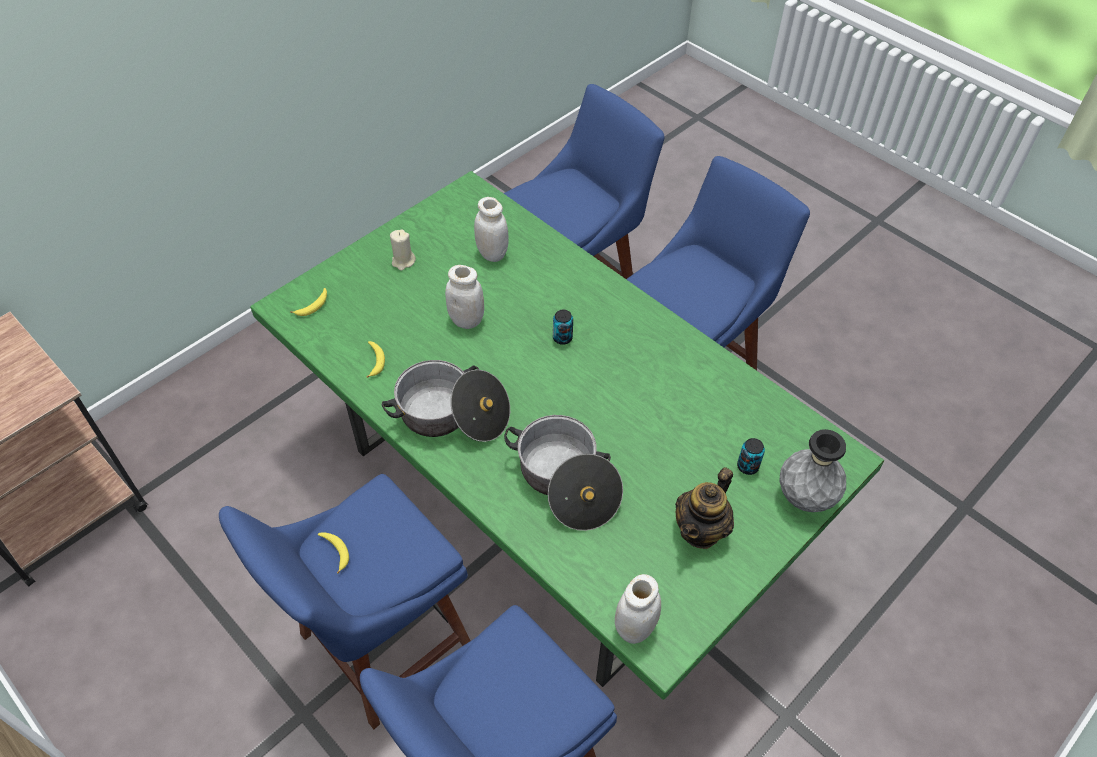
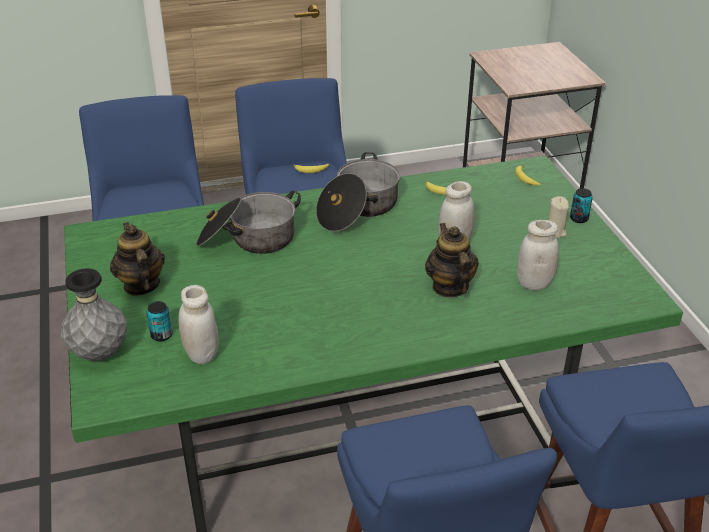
camera: 120 degrees right, 15 degrees down
can [553,310,573,345] -> can moved to [570,188,593,223]
white jar [615,574,661,644] -> white jar moved to [178,285,219,364]
none -> teapot [425,223,479,297]

